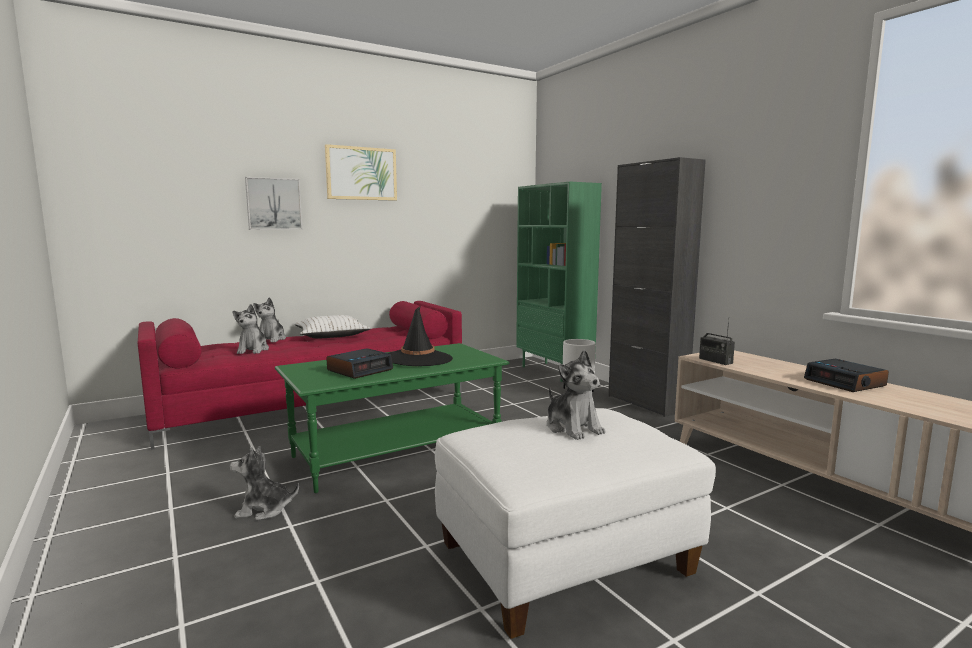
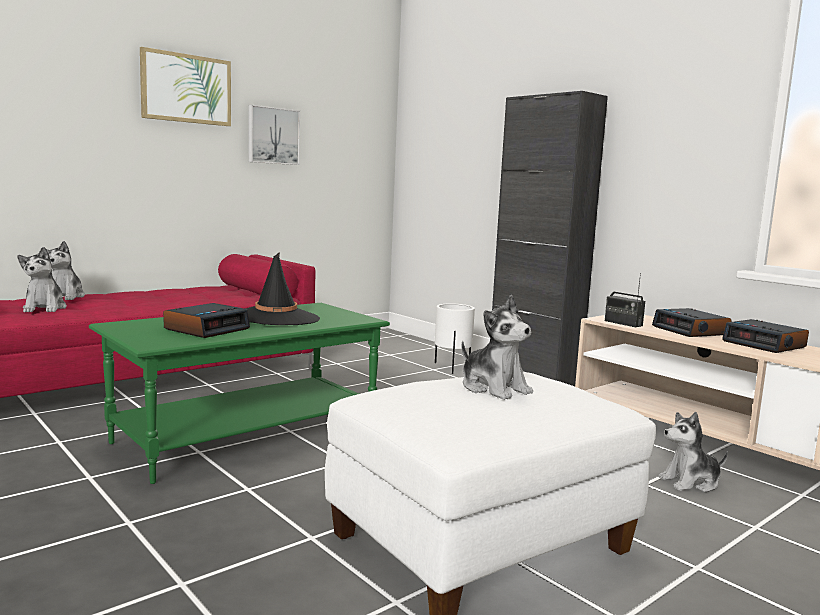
camera: 10 degrees left, 0 degrees up
plush toy [230,446,299,521] -> plush toy moved to [658,412,728,492]
picture [245,177,302,230] -> picture moved to [248,105,300,165]
white pillow [295,315,371,339] -> none
green bookcase [516,182,602,382] -> none
none -> alarm clock [652,308,732,337]

